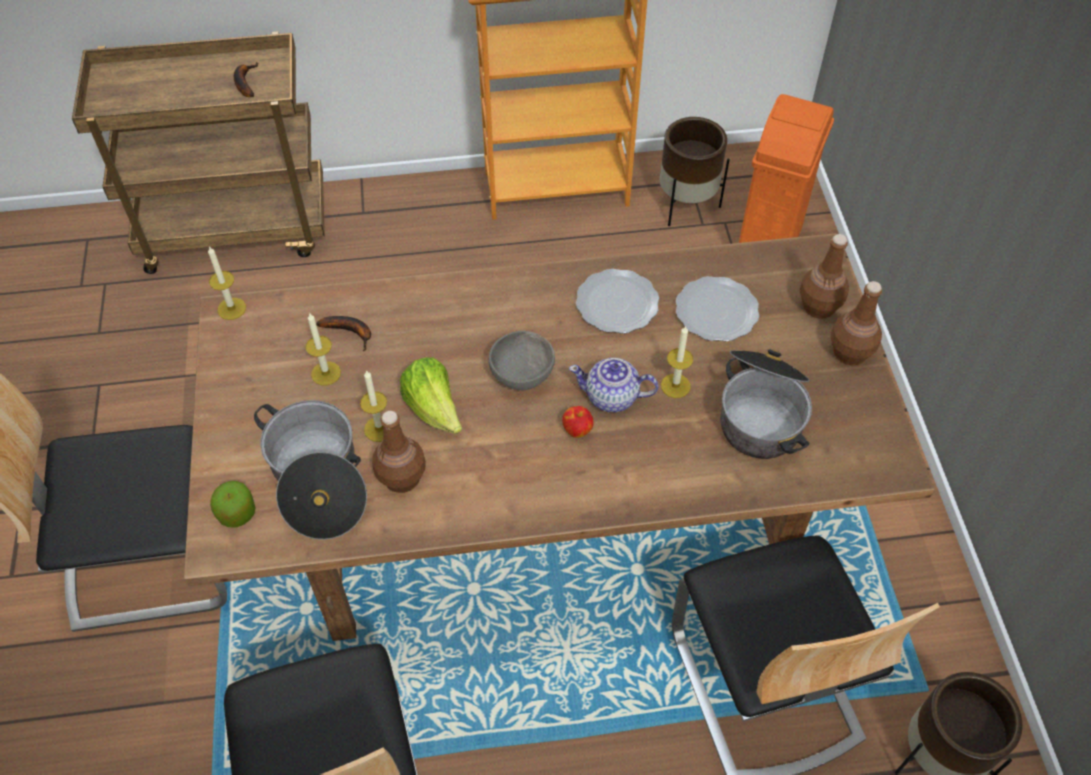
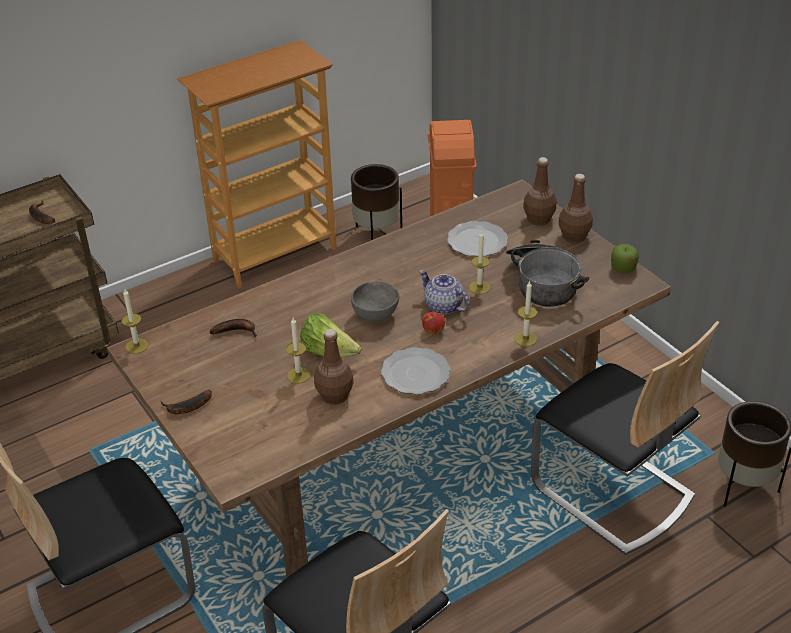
camera: 25 degrees left, 15 degrees down
apple [210,481,256,528] -> apple moved to [611,244,639,273]
cooking pot [254,400,367,540] -> none
candle [306,313,341,386] -> candle moved to [514,280,537,346]
teapot [569,358,659,412] -> teapot turned 60 degrees clockwise [419,270,470,314]
plate [576,269,659,334] -> plate moved to [381,347,451,395]
none -> banana [161,390,212,414]

